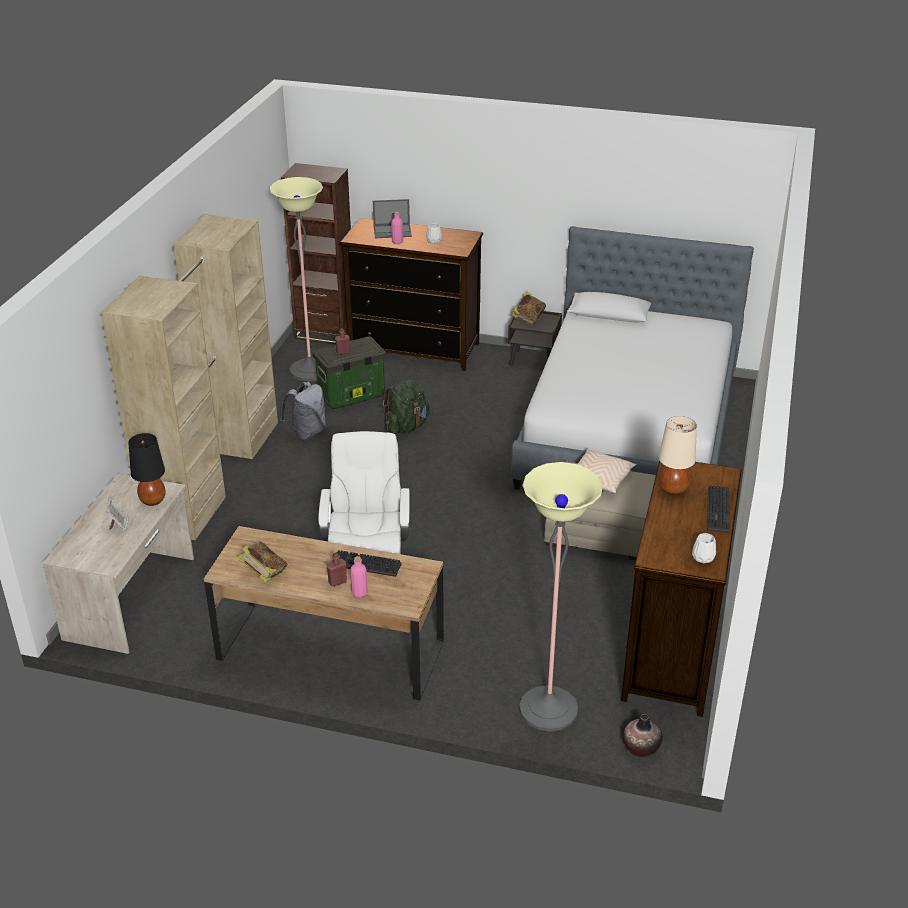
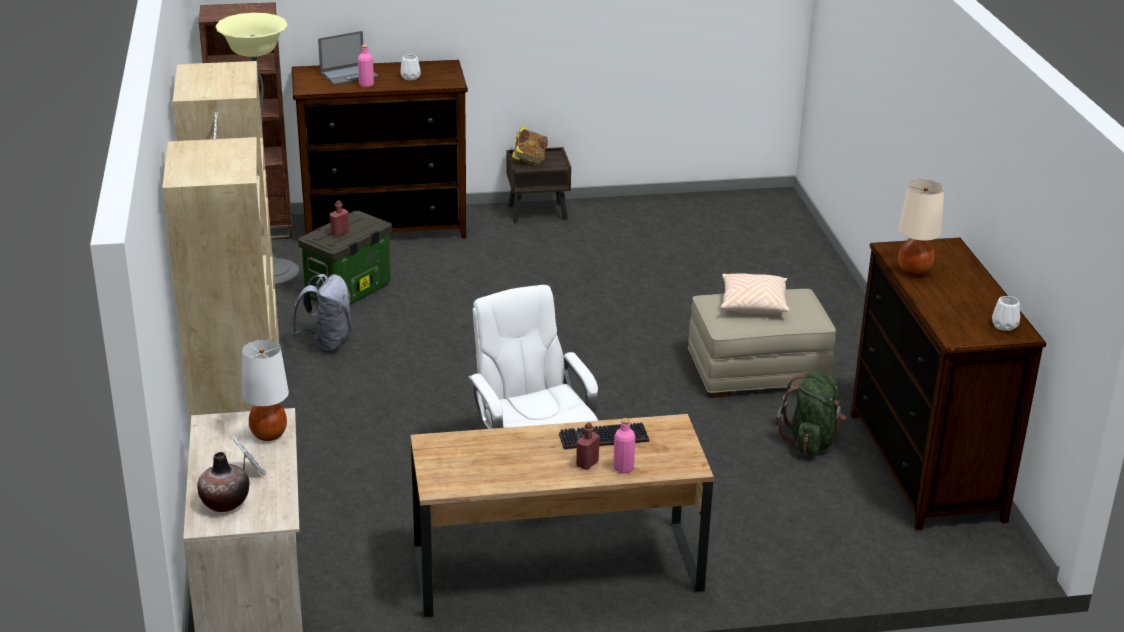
camera: 25 degrees left, 5 degrees down
black table lamp [128,433,166,506] -> white table lamp [242,339,289,441]
book [237,541,287,583] -> none
green backpack [383,380,430,434] -> green backpack moved to [775,371,846,455]
bed [511,226,754,490] -> none
floor lamp [519,462,603,732] -> none
vase [623,714,663,757] -> vase moved to [197,452,250,512]
keyboard [707,486,729,533] -> none

